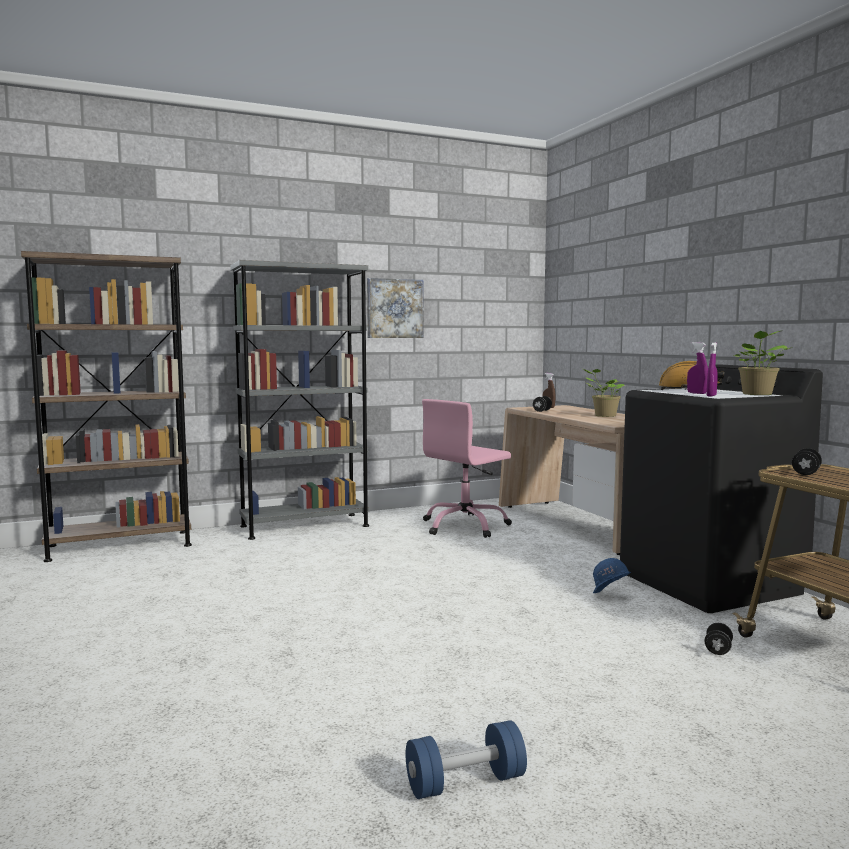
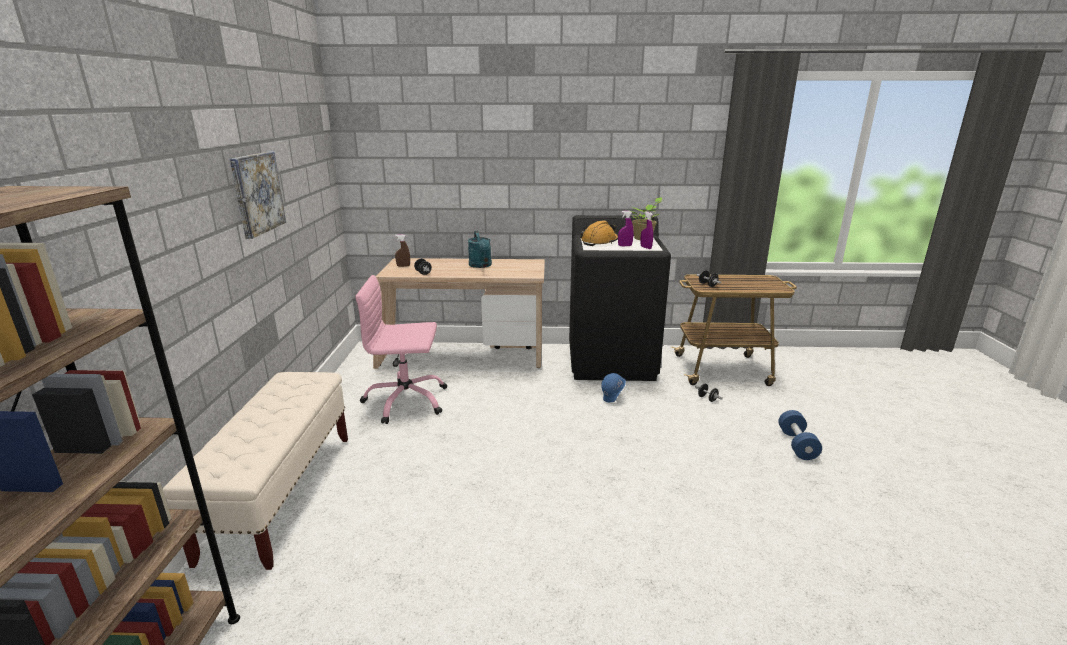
camera: 65 degrees left, 15 degrees up
grey bookcase [230,260,369,540] -> beige bench [163,372,348,570]
blue dumbbell [406,720,527,799] -> blue dumbbell moved to [778,410,822,460]
pink office chair [422,399,512,538] -> pink office chair turned 105 degrees clockwise [355,275,447,424]
potted plant [584,369,625,417] -> turquoise watering can [468,231,492,268]

